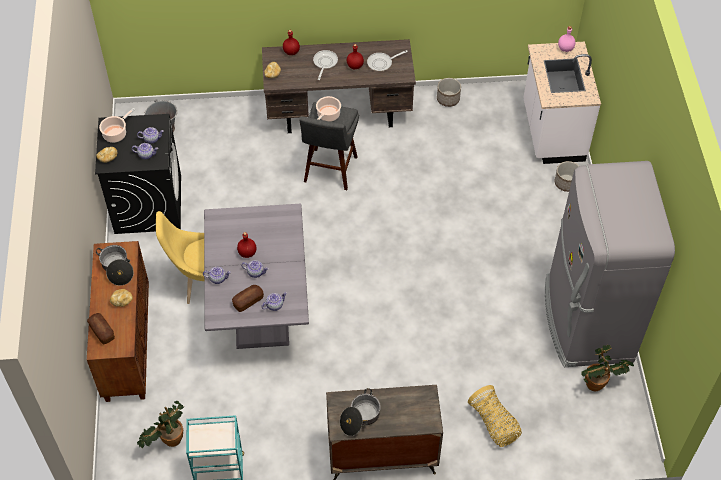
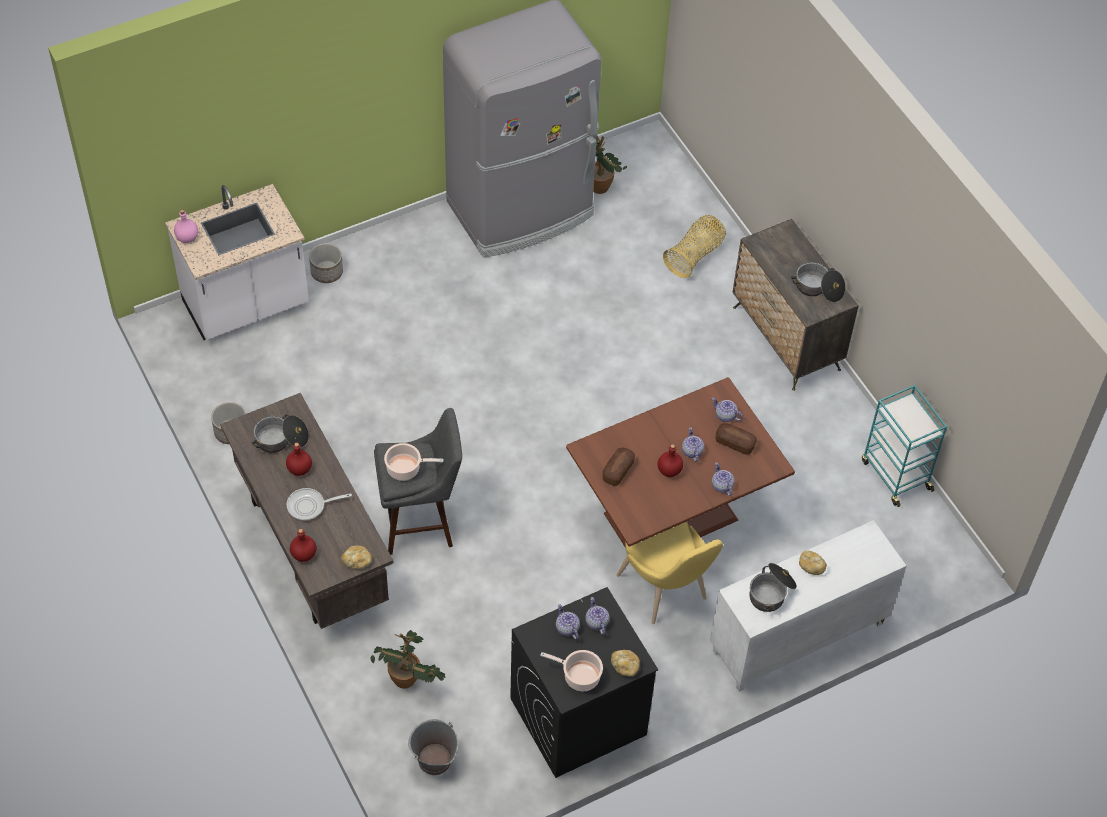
camera: 115 degrees left, 0 degrees up
brown cabinet [87,241,149,402] -> white cabinet [710,520,906,692]
bread [87,313,115,344] -> bread moved to [602,448,635,486]
potted plant [137,401,184,448] -> potted plant moved to [371,630,446,689]
grey dining table [204,204,309,349] -> brown dining table [566,377,795,548]
frying pan [367,50,408,72] -> cooking pot [251,414,309,453]

